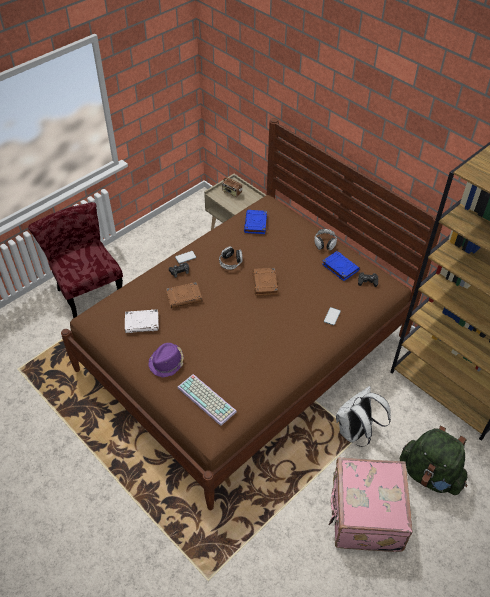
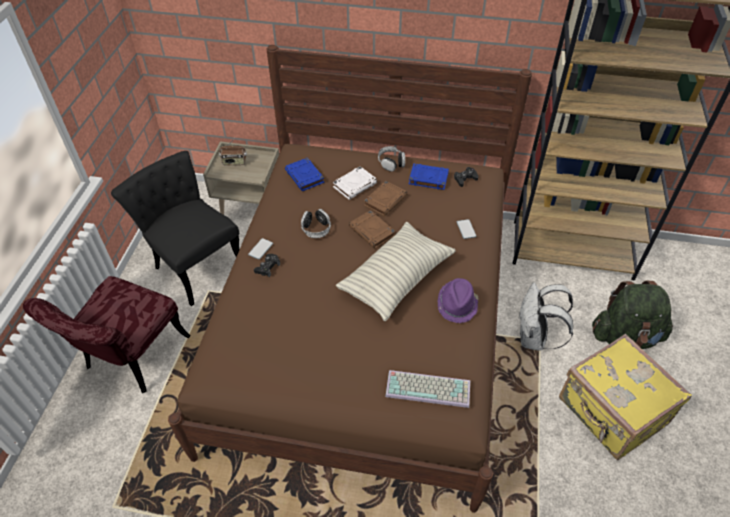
camera: 35 degrees left, 0 degrees up
red chair [28,202,123,319] -> red chair turned 90 degrees counterclockwise [23,276,191,393]
white book [125,309,159,333] -> white book moved to [333,166,377,200]
purple hat [148,343,184,378] -> purple hat moved to [437,278,479,323]
brown book [166,282,203,308] -> brown book moved to [364,181,407,217]
pink suitcase [329,457,413,552] -> yellow suitcase [559,334,692,461]
none -> black chair [111,151,240,306]
none -> pillow [336,222,456,321]

